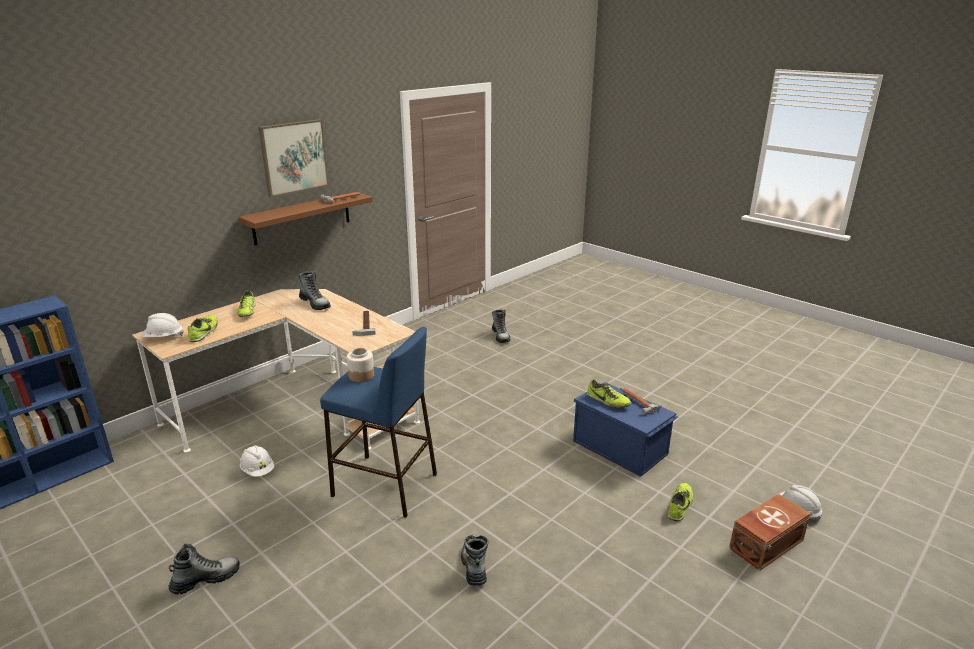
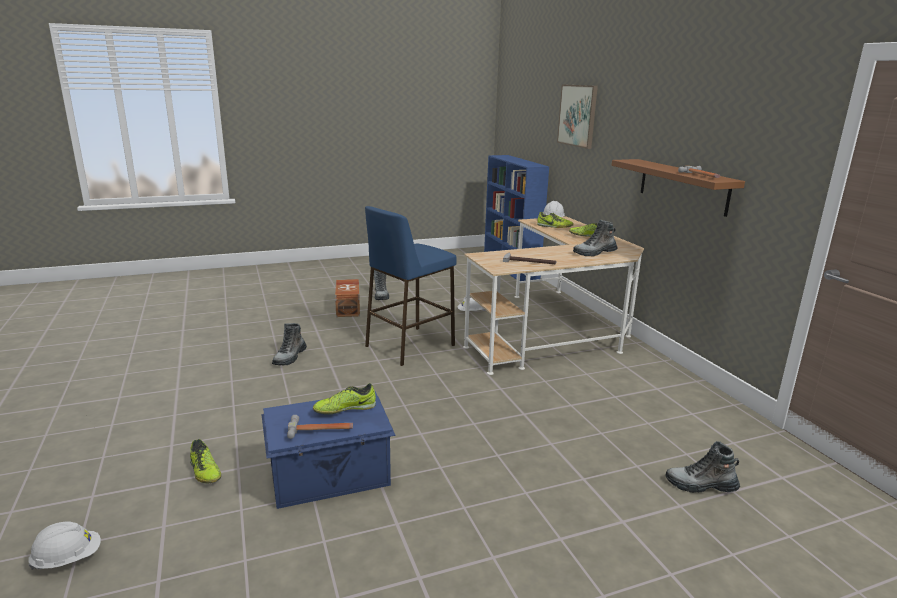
camera: 115 degrees right, 5 degrees down
picture [258,119,329,197] -> picture moved to [557,84,598,149]
jar [347,348,374,382] -> none
boot [461,535,489,585] -> boot turned 90 degrees clockwise [272,323,307,366]
brown storage box [729,494,811,570] -> brown storage box moved to [335,279,360,317]

